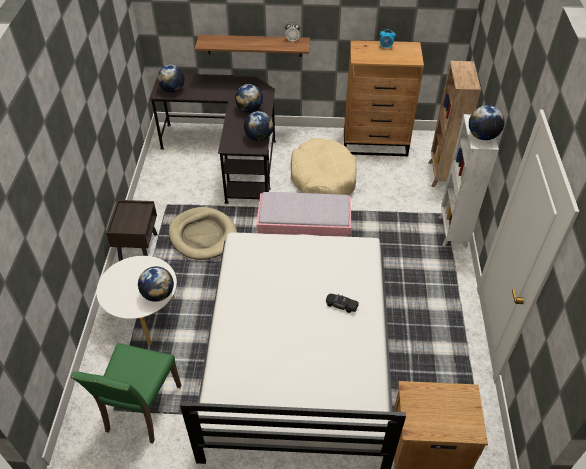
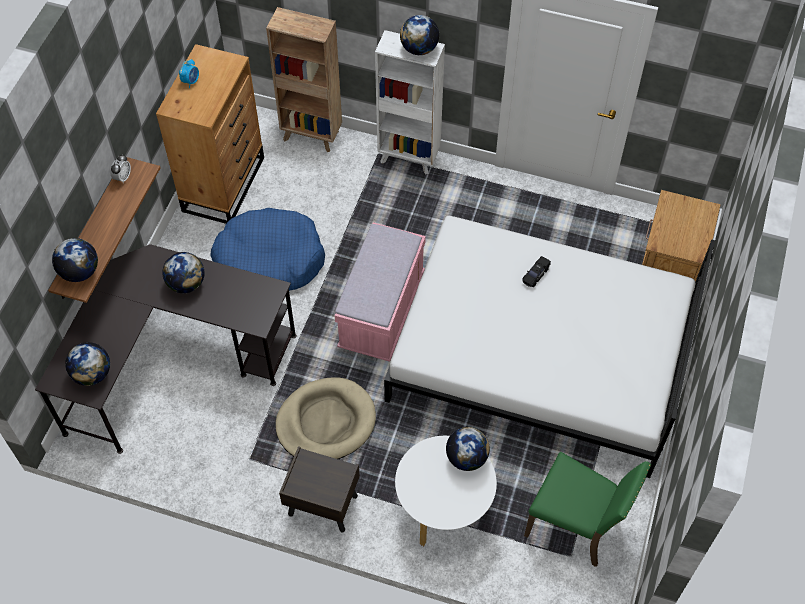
camera: 75 degrees left, 10 degrees up
globe [244,111,273,141] -> globe moved to [52,238,98,282]
beige dog bed [291,138,357,195] -> blue dog bed [210,208,325,291]

